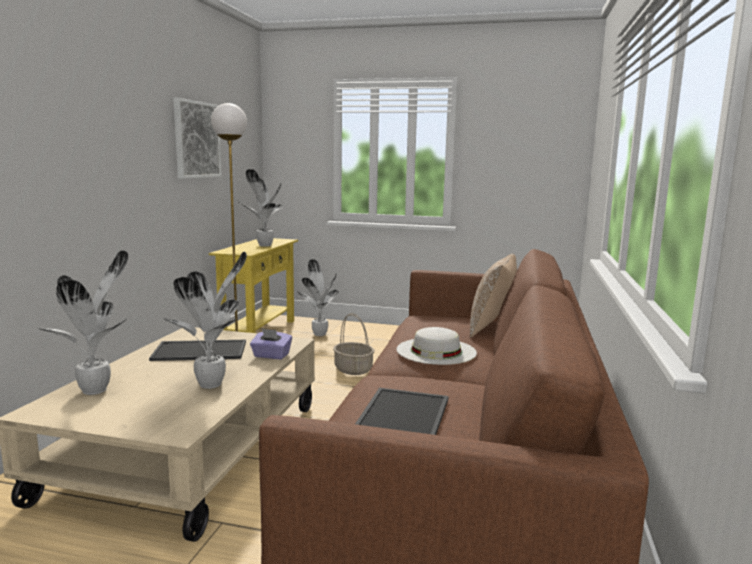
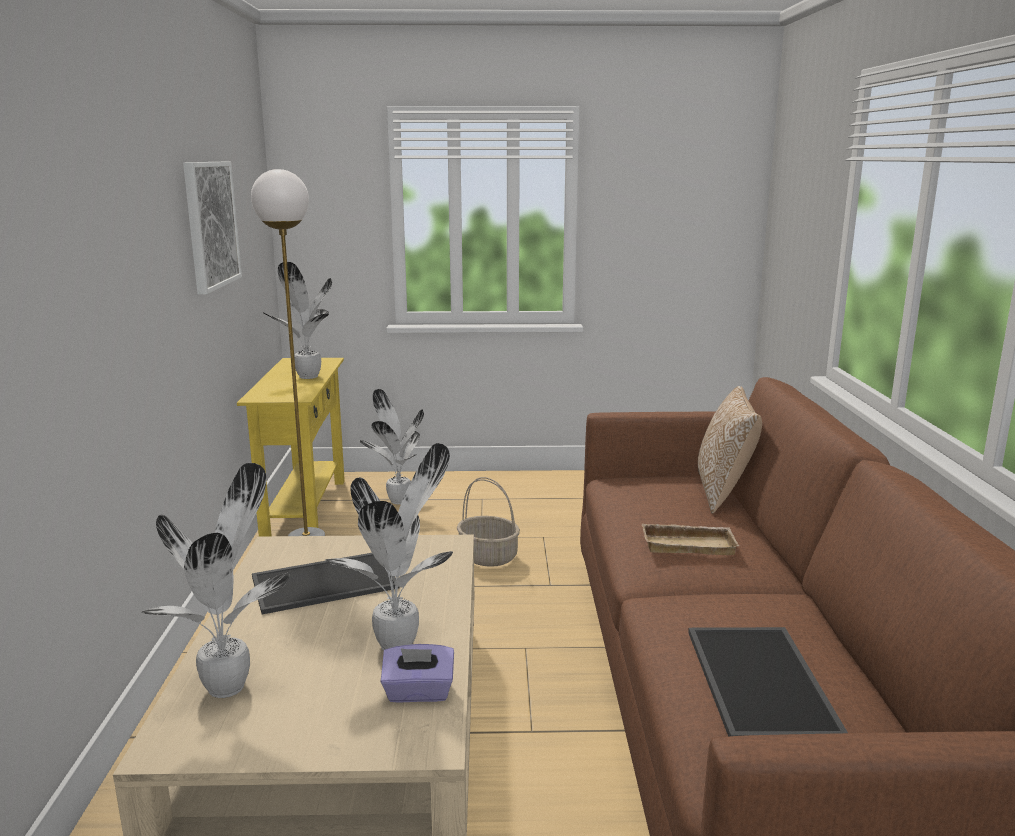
camera: 15 degrees left, 5 degrees up
purple tissue box [250,329,292,359] -> purple tissue box moved to [381,644,454,703]
white hat [396,327,477,365] -> beige tray [641,523,739,555]

